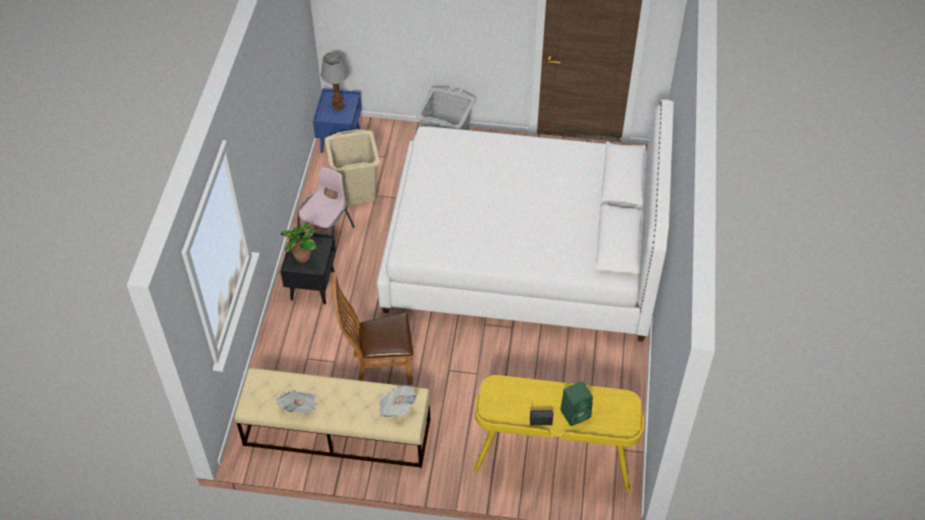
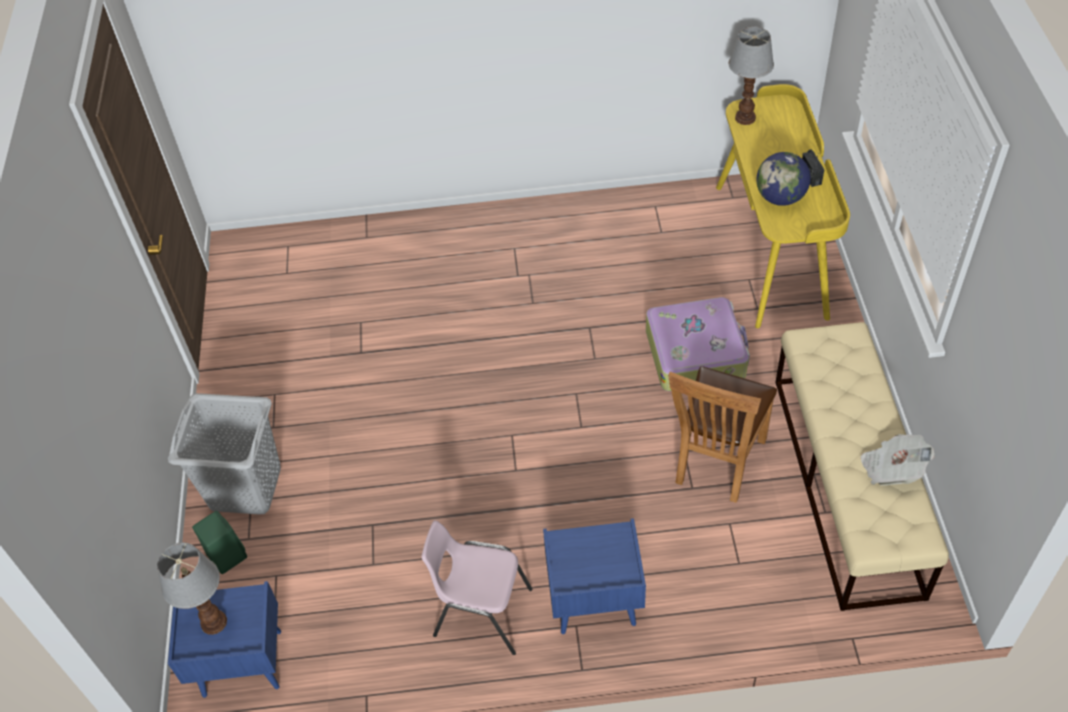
camera: 100 degrees left, 0 degrees up
black nightstand [280,230,336,304] -> blue nightstand [543,518,646,634]
potted plant [281,223,317,263] -> none
beige laundry basket [325,129,380,206] -> none
brown chair [333,274,413,385] -> brown chair turned 45 degrees clockwise [668,366,777,503]
white bed [377,99,674,342] -> none
newspaper [379,385,417,417] -> none
green speaker [560,381,593,426] -> green speaker moved to [192,510,247,574]
none -> suitcase [646,297,750,391]
none -> table lamp [729,26,774,125]
none -> globe [756,152,811,206]

